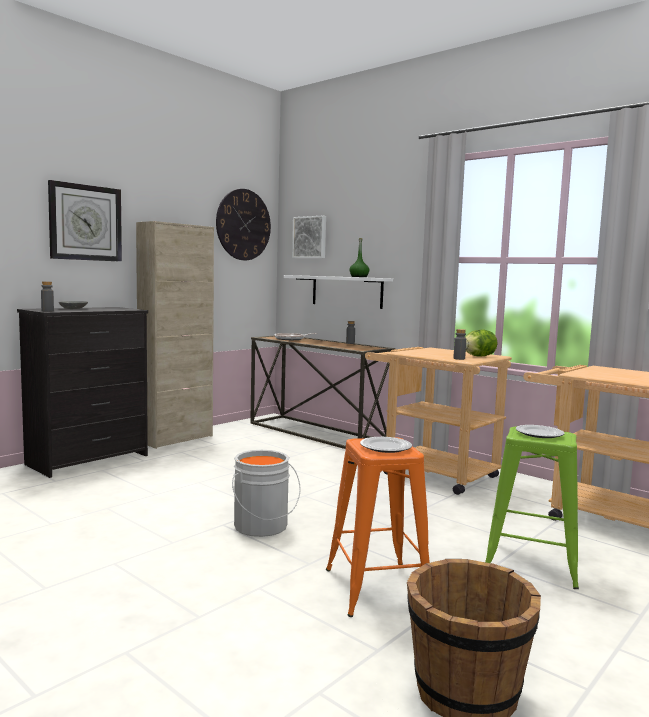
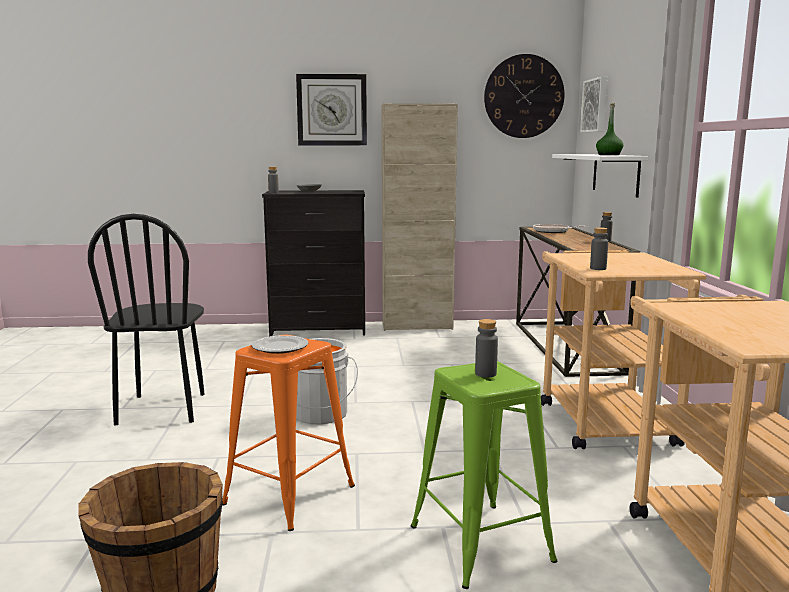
camera: 45 degrees right, 5 degrees up
lettuce [465,330,497,357] -> none
plate [516,425,564,438] -> grey bottle [475,319,498,378]
none -> black chair [88,214,205,425]

